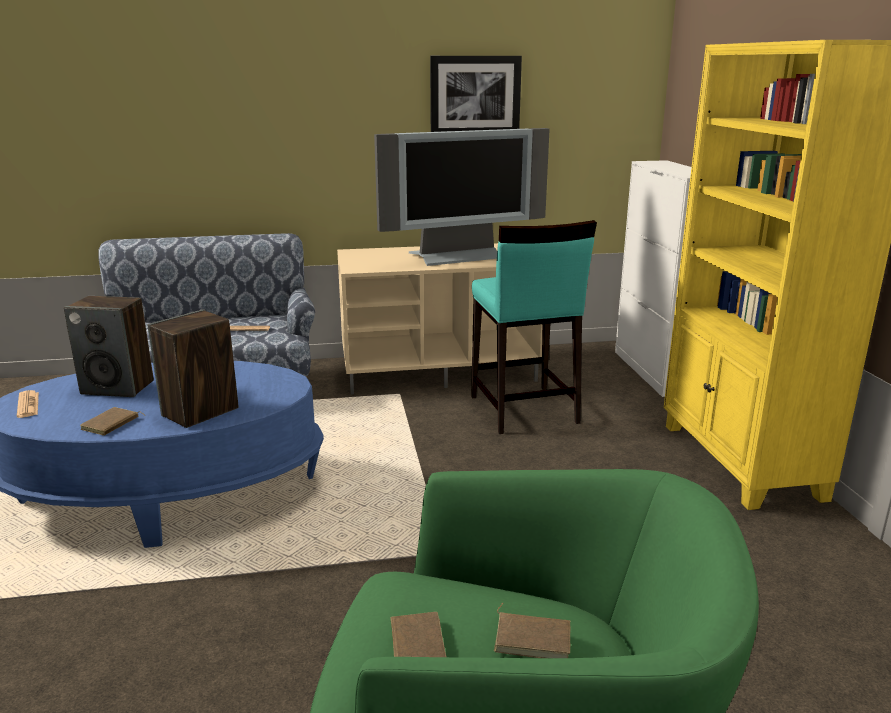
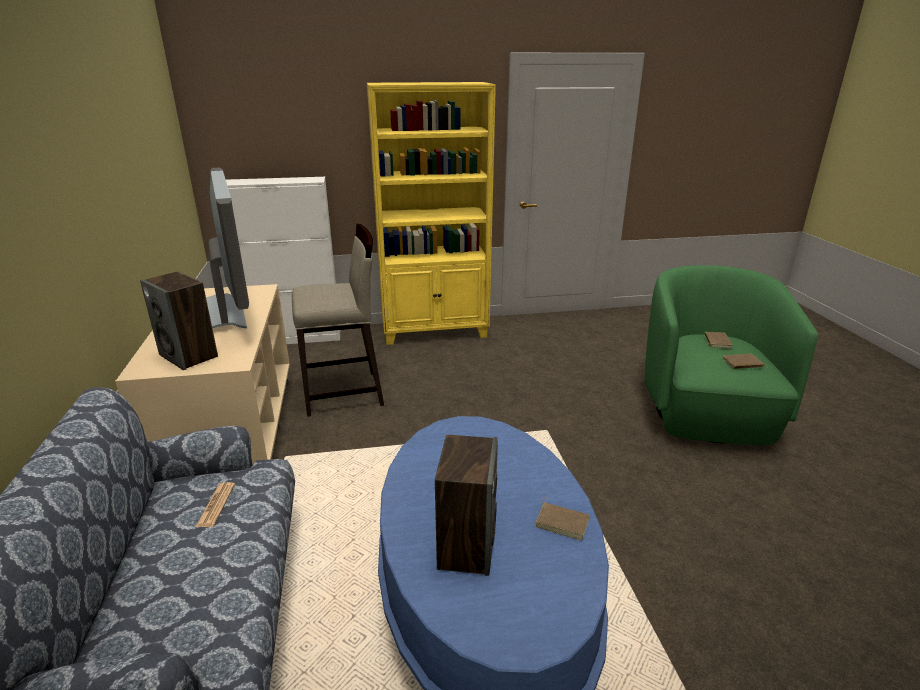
camera: 90 degrees left, 5 degrees up
newspaper [17,390,39,418] -> none
speaker [148,309,239,428] -> speaker moved to [140,271,218,370]
picture [430,56,522,132] -> none
turquoise stool [471,220,597,434] -> beige stool [292,224,384,417]

